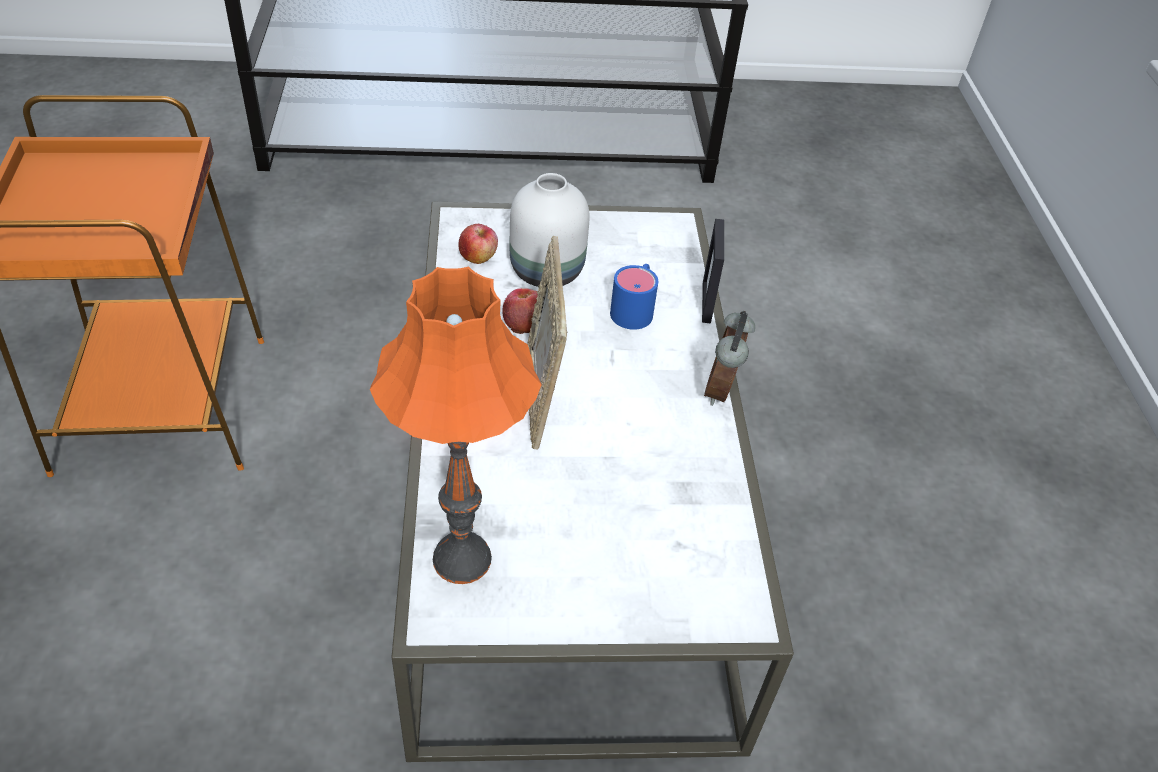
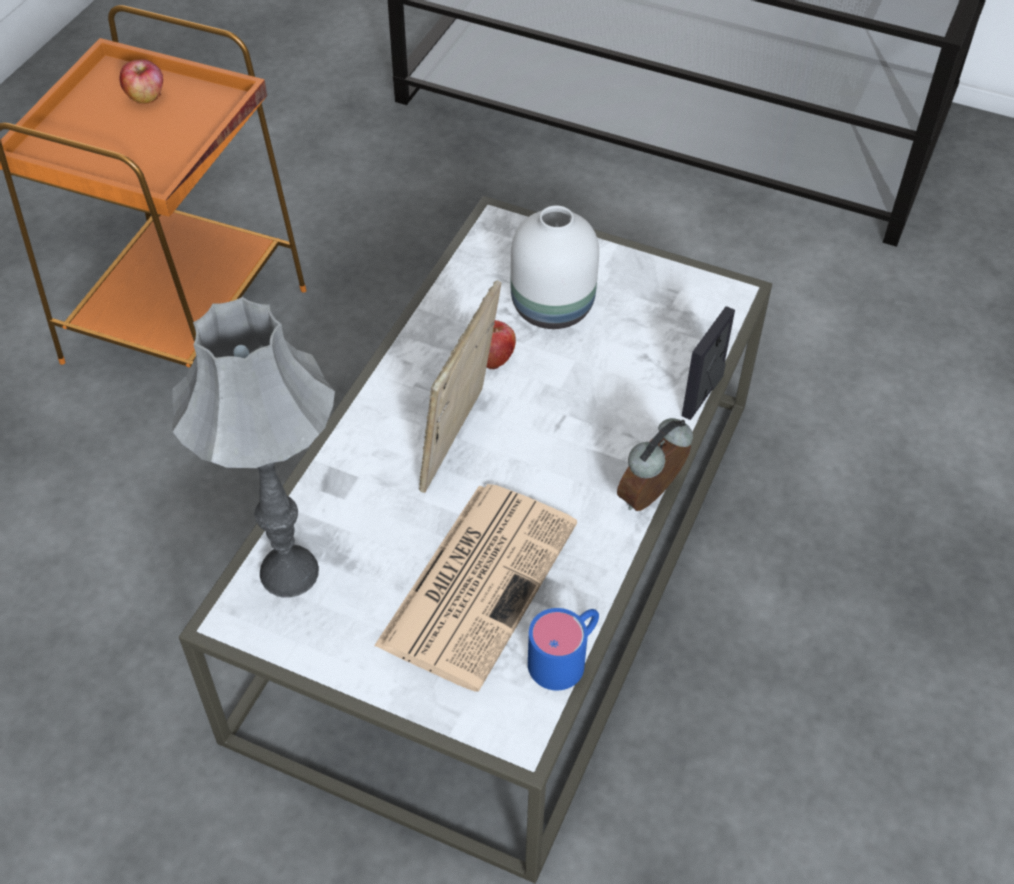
camera: 30 degrees right, 5 degrees up
orange table lamp [370,266,542,584] -> grey table lamp [172,297,335,598]
apple [458,224,498,264] -> apple moved to [119,59,163,104]
blue mug [610,264,658,330] -> blue mug moved to [528,608,599,690]
none -> newspaper [374,484,577,692]

